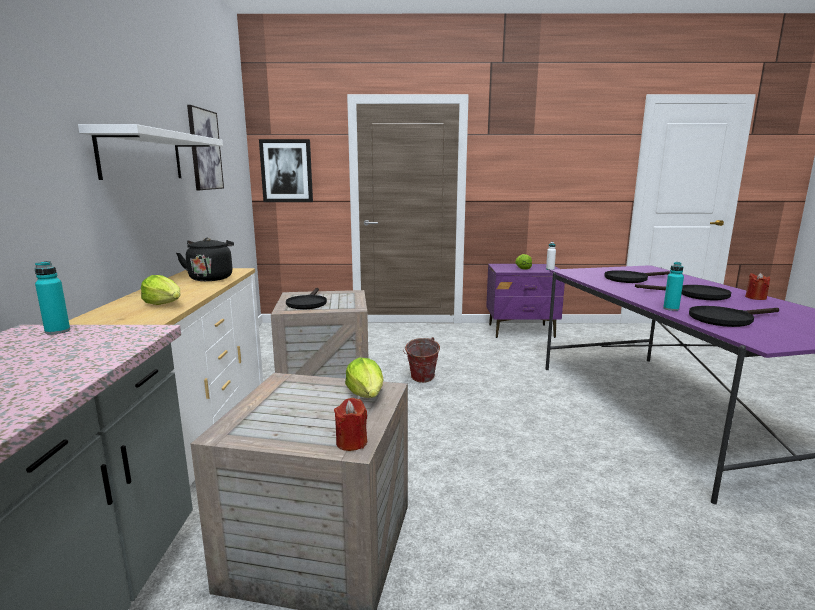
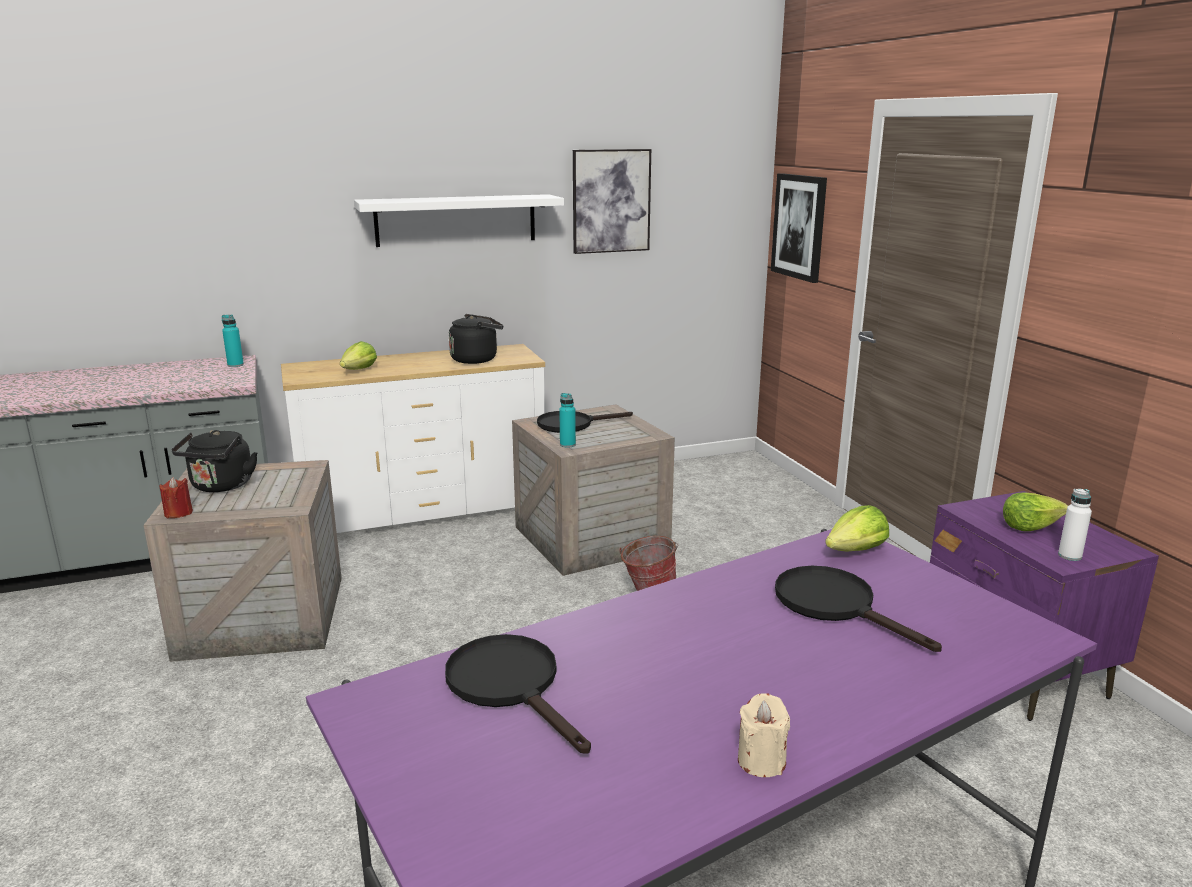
camera: 70 degrees right, 5 degrees up
lettuce [345,358,384,398] -> lettuce moved to [825,505,889,552]
black frying pan [635,284,731,300] -> none
turquoise bottle [663,262,684,311] -> turquoise bottle moved to [559,393,576,448]
red candle [745,273,770,300] -> beige candle [738,693,790,777]
none -> black kettle [171,430,257,492]

